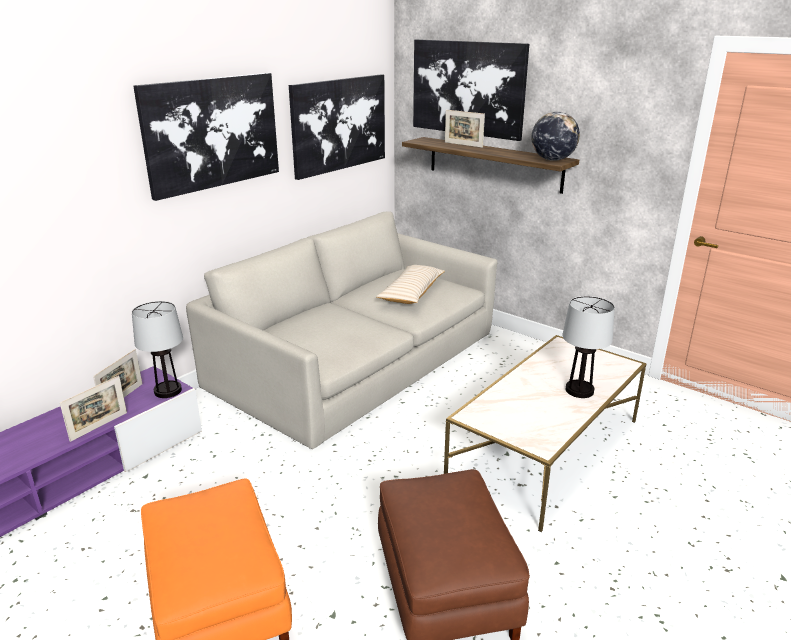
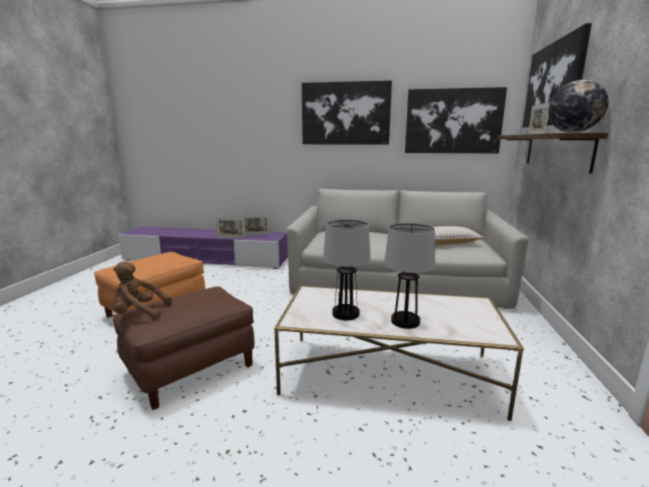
camera: 60 degrees right, 10 degrees down
table lamp [132,301,183,398] -> table lamp moved to [323,220,371,320]
none -> brown plush toy [113,261,172,319]

